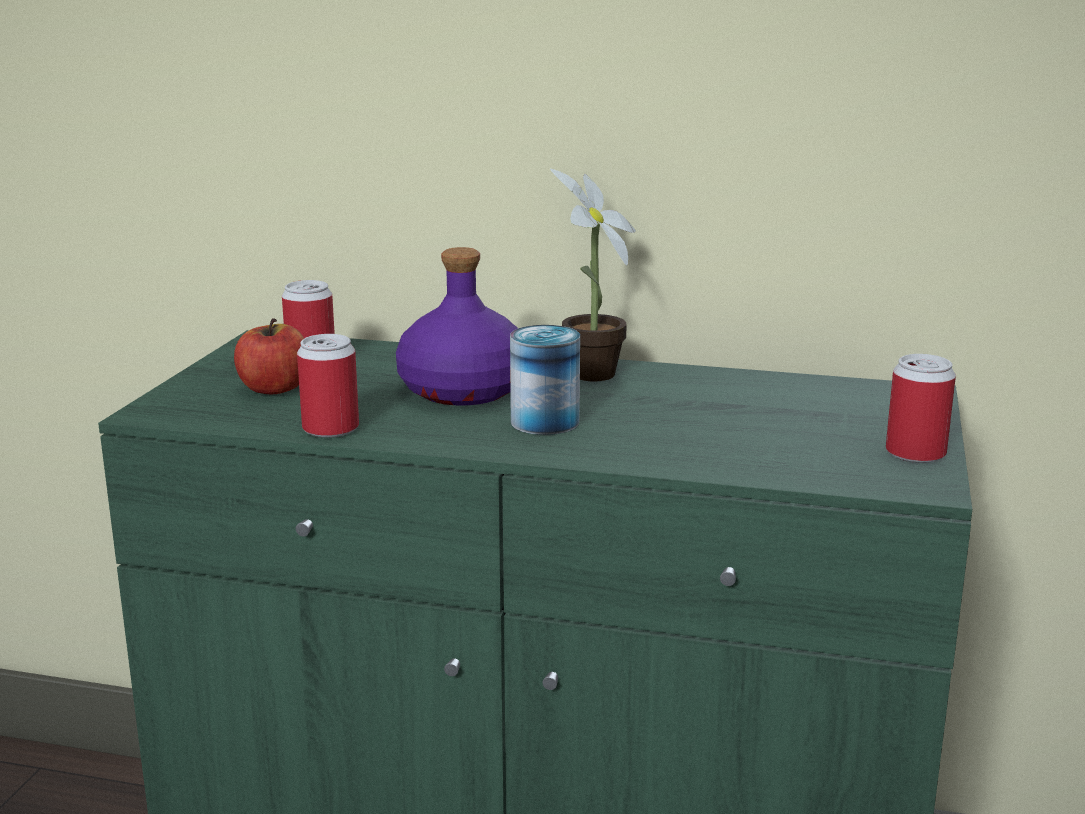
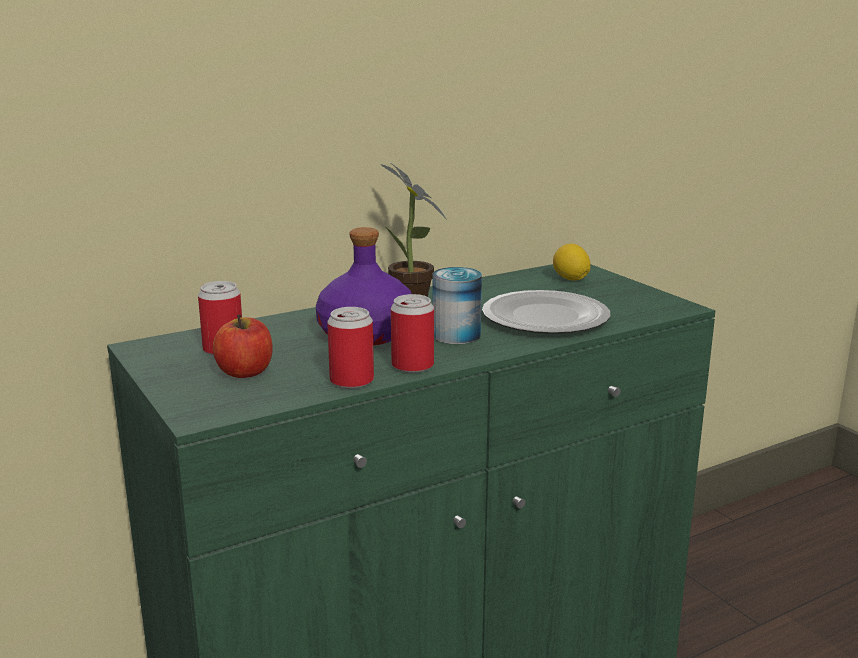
camera: 45 degrees left, 0 degrees up
can [886,354,956,463] -> can moved to [391,294,434,373]
none -> plate [482,290,610,334]
none -> lemon [553,244,591,281]

